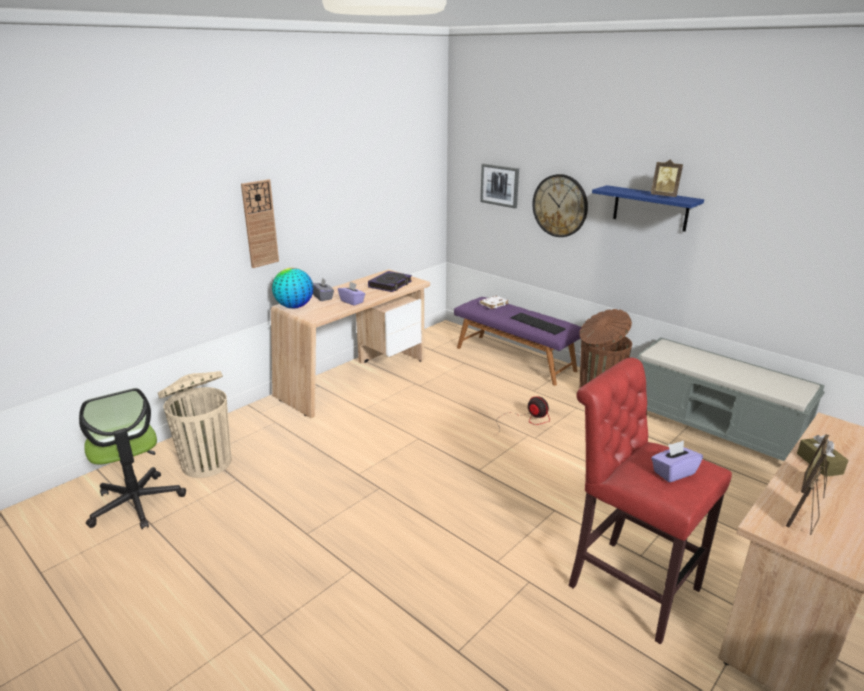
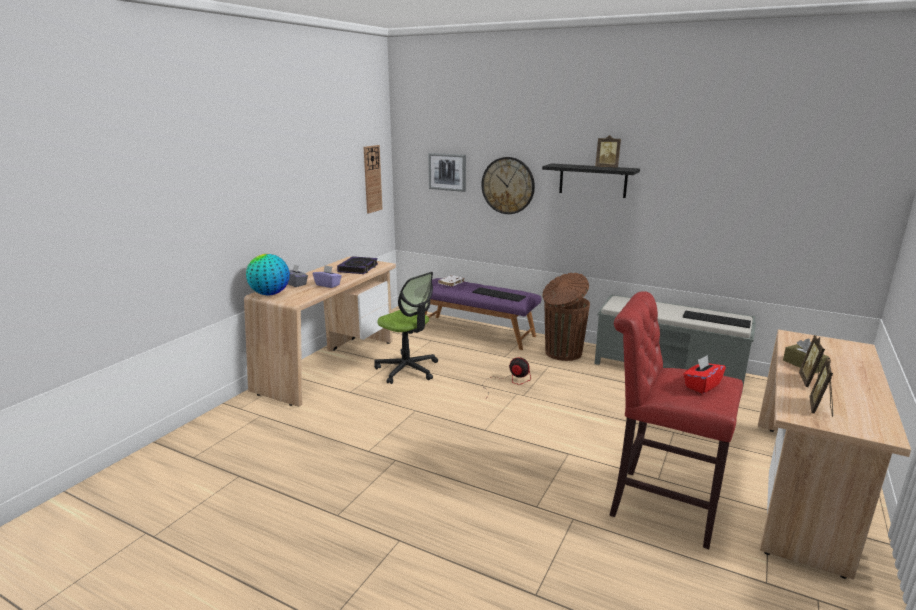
camera: 15 degrees left, 5 degrees down
office chair [79,388,186,529] -> office chair moved to [374,272,438,384]
beige trash can [158,371,231,478] -> none
wall clock [241,179,279,268] -> wall clock moved to [364,145,382,214]
blue shelf [592,185,704,232] -> black shelf [542,163,640,198]
purple tissue box [651,440,703,482] -> red tissue box [683,355,726,394]
none -> keyboard [683,311,751,328]

